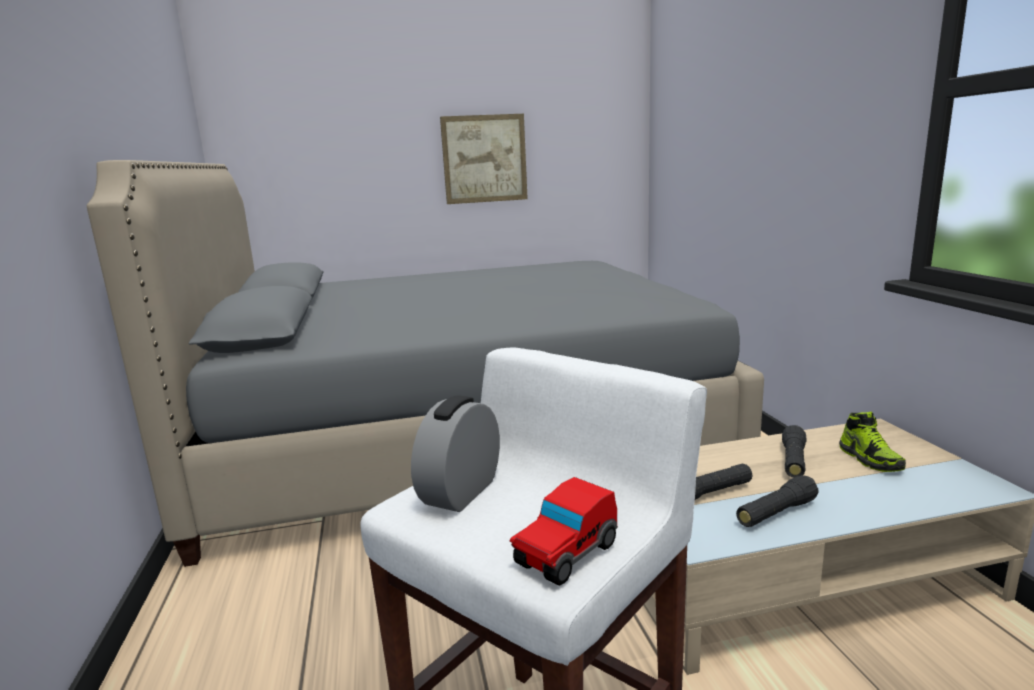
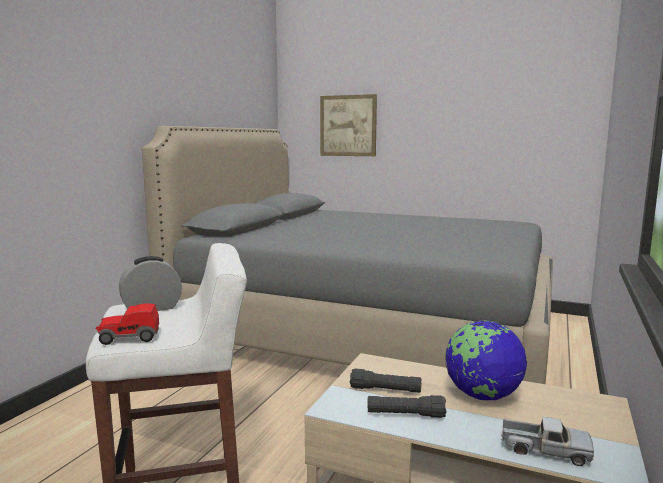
camera: 35 degrees right, 5 degrees down
picture [440,114,528,204] -> picture moved to [320,94,377,156]
black flashlight [782,425,807,478] -> globe [445,320,527,401]
shoe [839,411,906,472] -> none
none -> toy truck [501,417,594,466]

